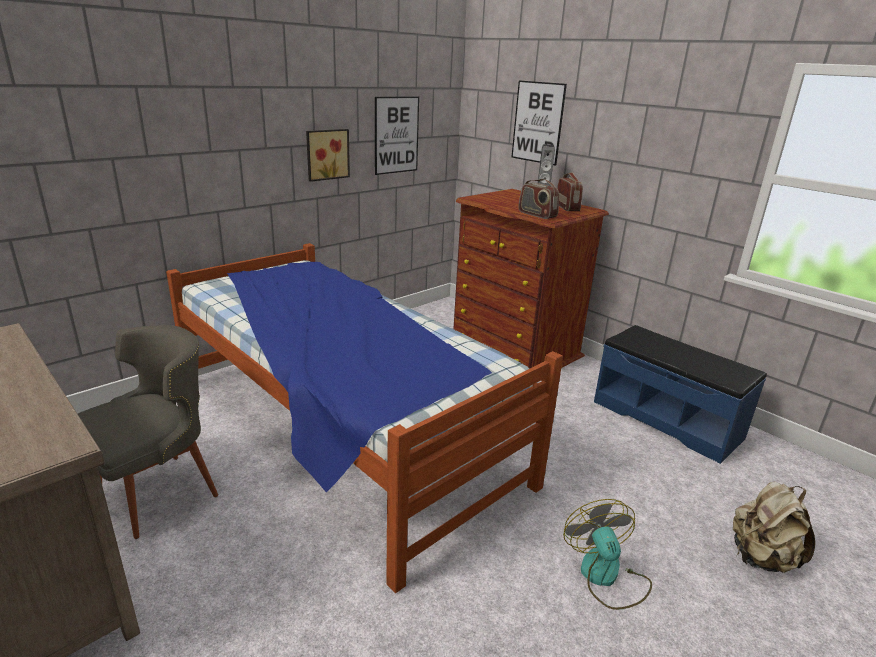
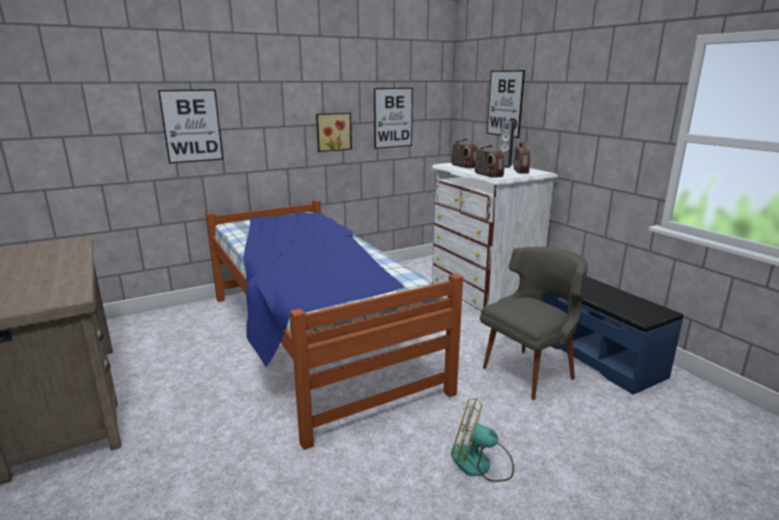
camera: 15 degrees right, 5 degrees down
grey chair [78,325,218,539] -> grey chair moved to [480,247,588,400]
brown dresser [453,189,609,369] -> white dresser [431,163,558,316]
fan [563,499,652,610] -> fan turned 75 degrees counterclockwise [451,398,514,482]
beige backpack [733,481,815,573] -> none
none -> picture [158,89,223,164]
none -> radio [451,139,478,169]

